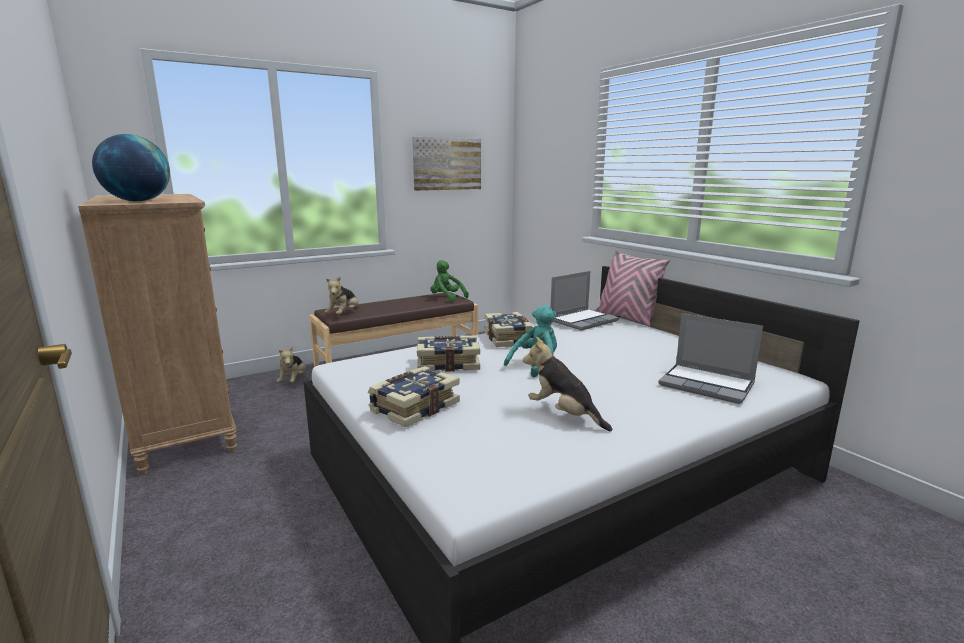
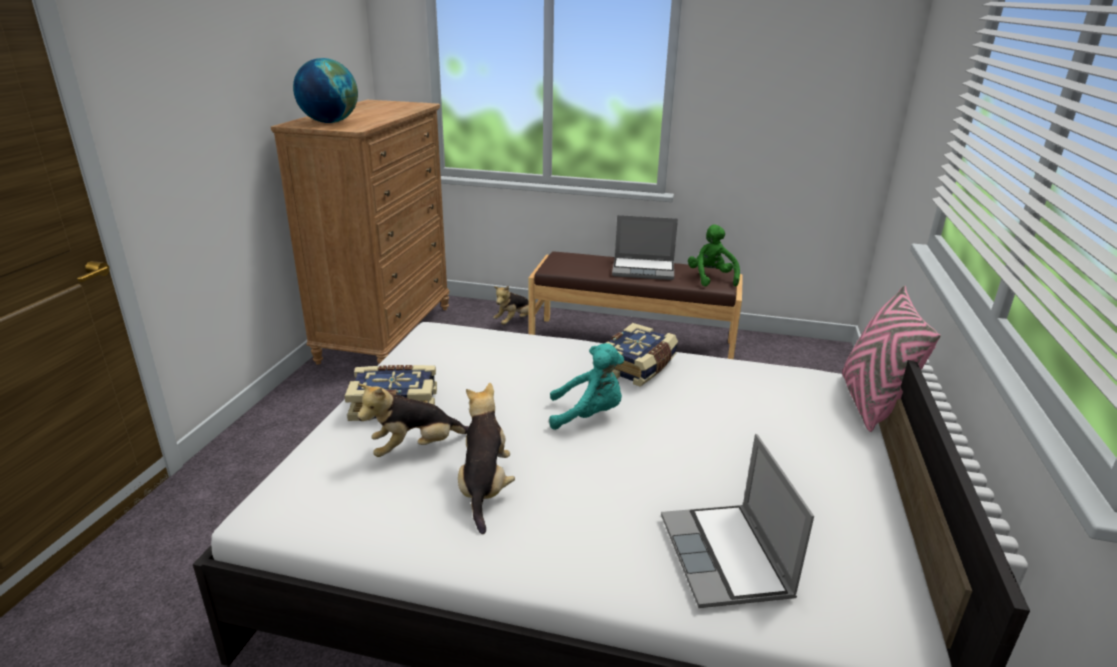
camera: 45 degrees right, 10 degrees up
plush toy [325,277,359,315] -> plush toy moved to [357,384,469,457]
picture [412,137,481,191] -> none
book [417,335,480,372] -> none
laptop [551,271,619,331] -> laptop moved to [612,215,678,280]

